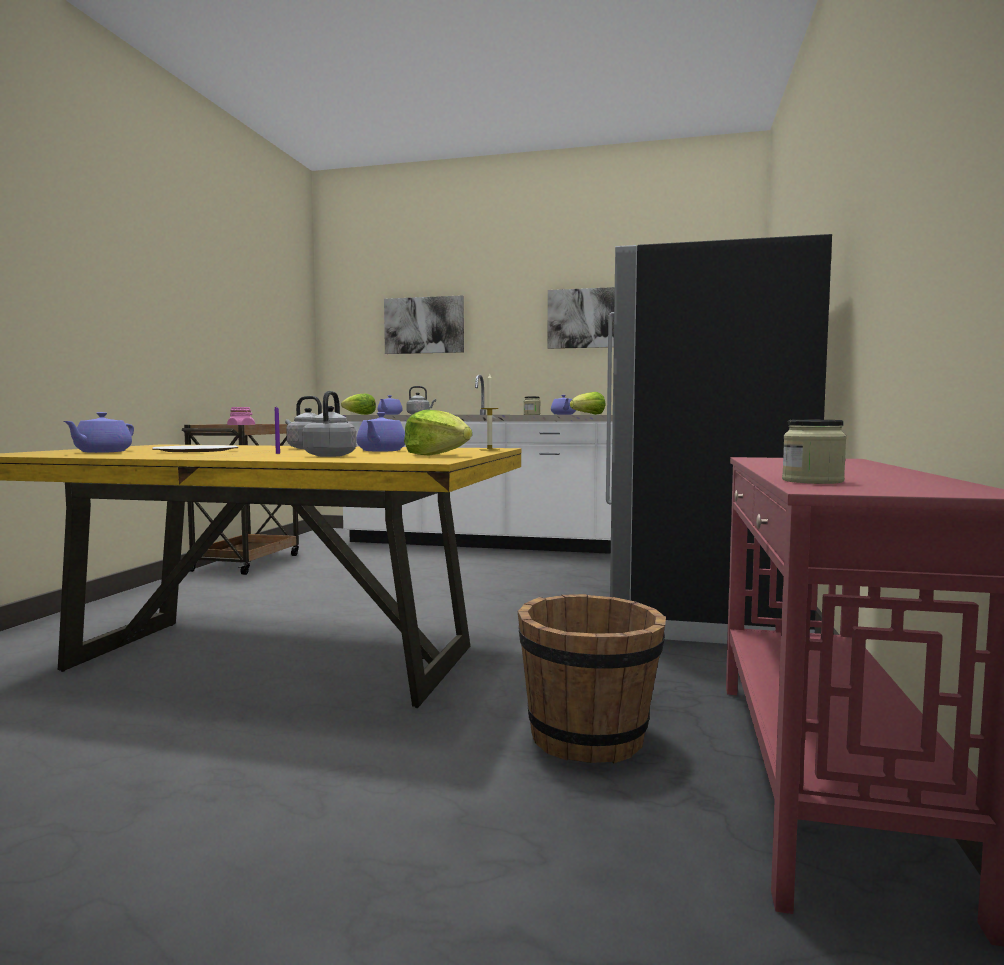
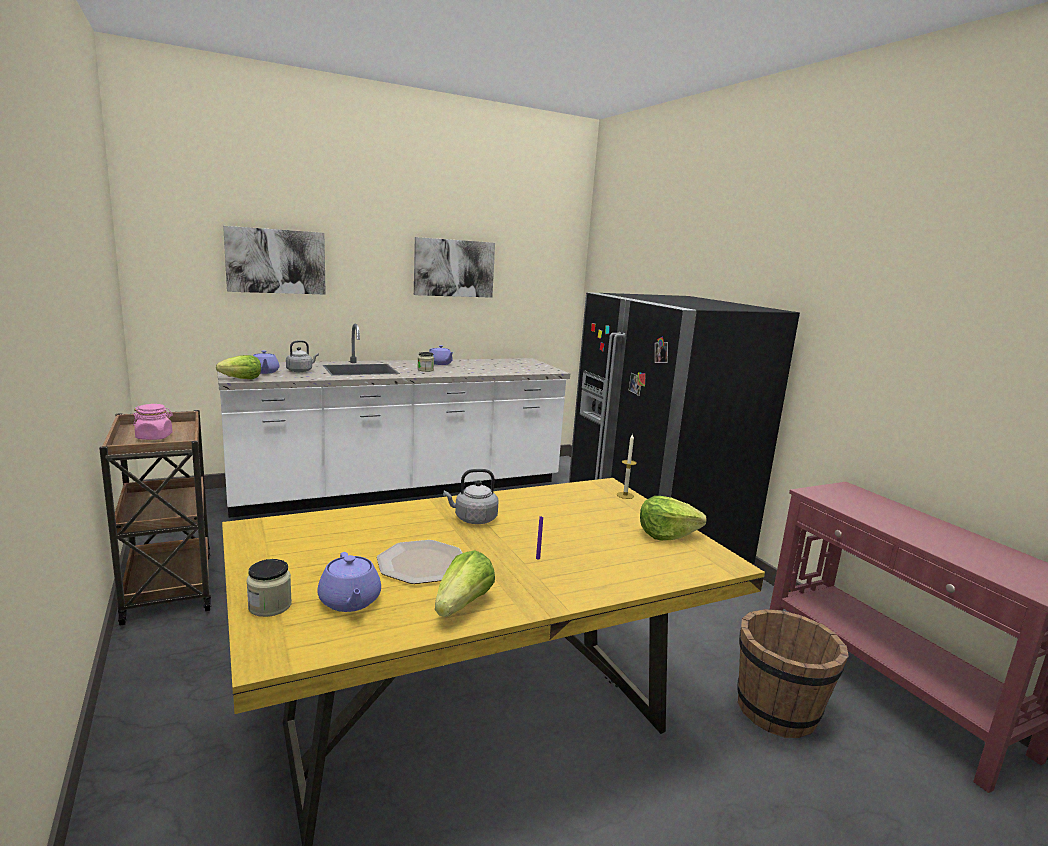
camera: 40 degrees left, 10 degrees up
grey kettle [302,391,356,457] -> none
purple teapot [356,412,405,452] -> none
lettuce [570,392,606,415] -> lettuce moved to [435,550,495,617]
jar [782,420,847,484] -> jar moved to [246,559,292,617]

